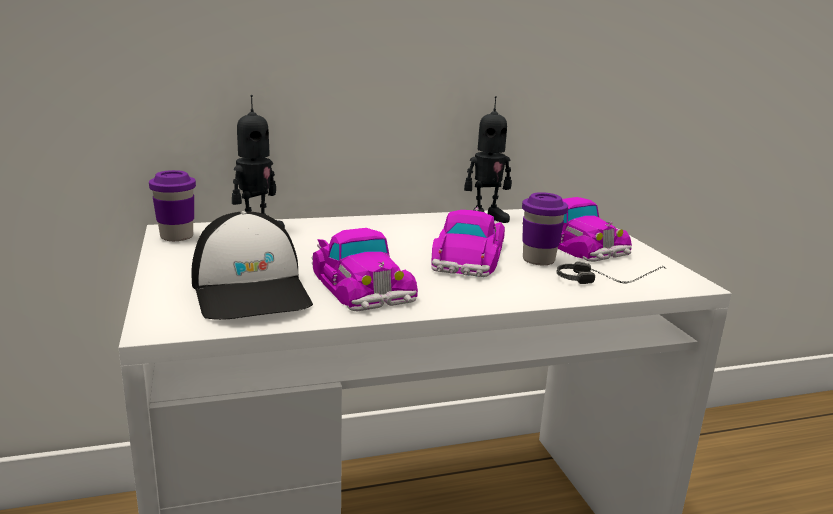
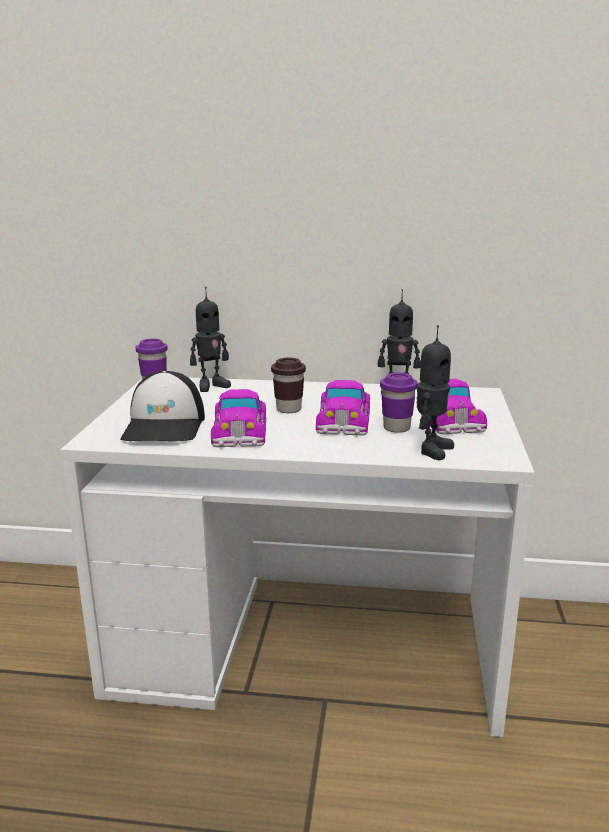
camera: 25 degrees right, 0 degrees up
toy car [431,206,505,277] -> toy car turned 150 degrees clockwise [316,380,370,435]
headphones [556,261,666,284] -> toy robot [417,325,454,460]
none -> brown cup [271,358,306,413]

